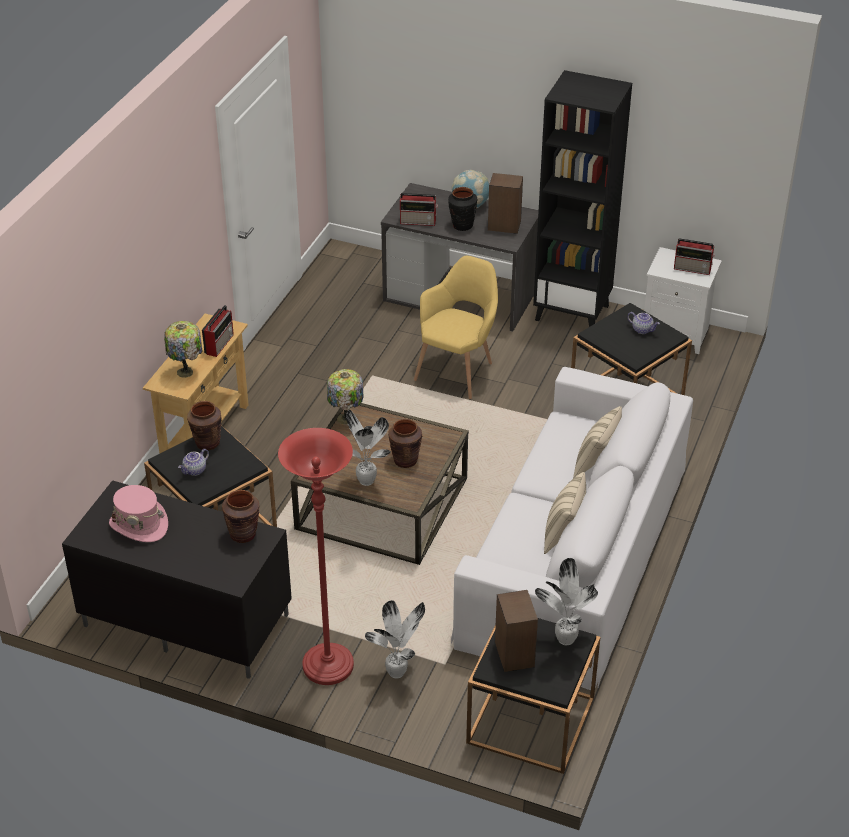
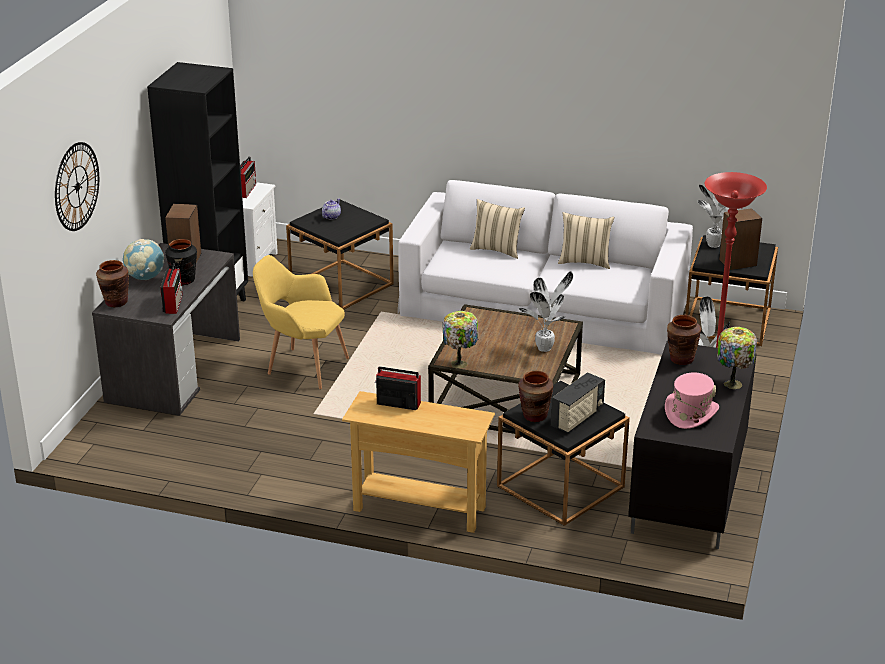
camera: 95 degrees left, 10 degrees down
table lamp [164,321,202,378] -> table lamp moved to [717,327,757,389]
teapot [178,449,209,476] -> radio [551,372,605,433]
brown vase [388,419,422,468] -> brown vase moved to [96,260,129,307]
none -> wall clock [55,142,99,231]

